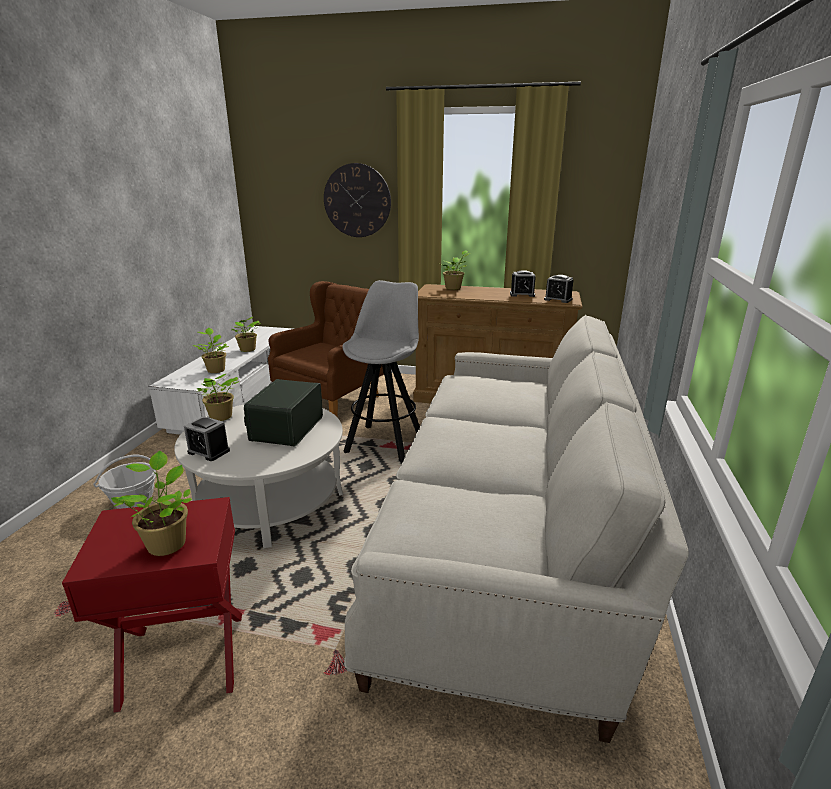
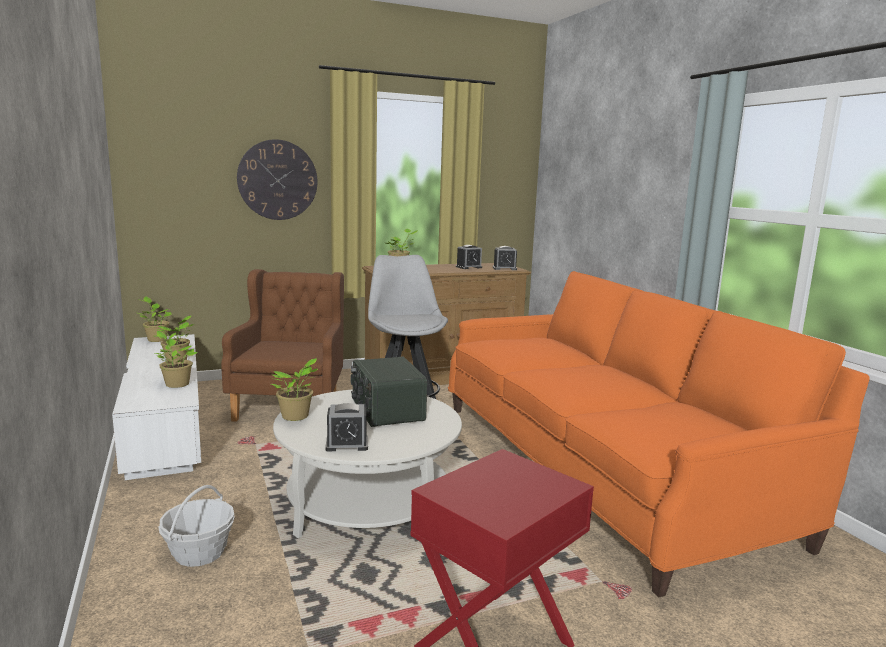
camera: 35 degrees left, 10 degrees down
potted plant [111,451,192,556] -> potted plant moved to [138,296,173,342]
white sofa [344,315,689,743] -> orange sofa [448,271,870,597]

